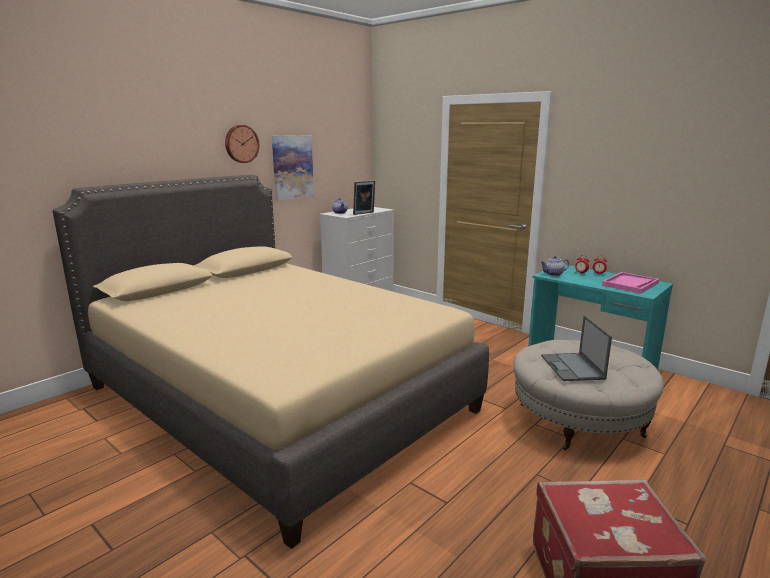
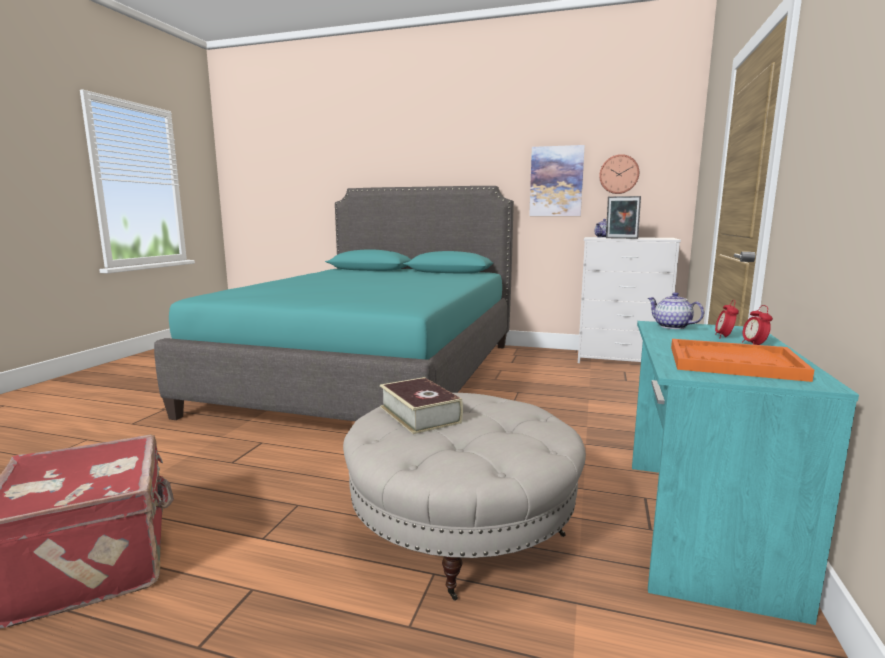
camera: 65 degrees right, 5 degrees down
beige bed [52,175,489,549] -> turquoise bed [154,186,514,421]
wall clock [225,125,259,163] -> wall clock moved to [599,154,639,194]
laptop [541,315,612,381] -> book [380,377,463,434]
pink tray [602,272,659,294] -> orange tray [671,339,814,382]

